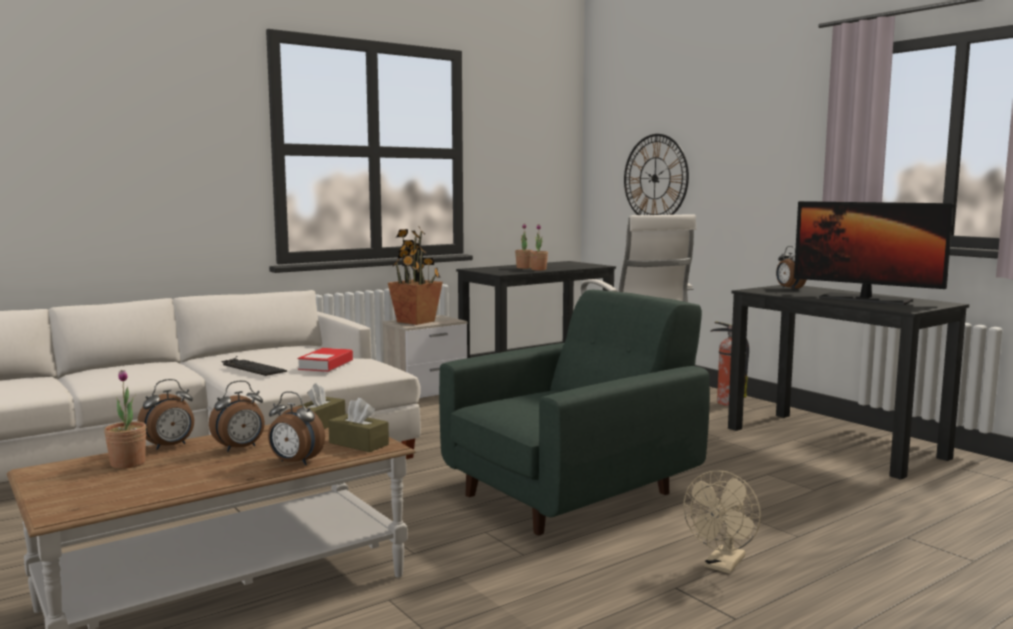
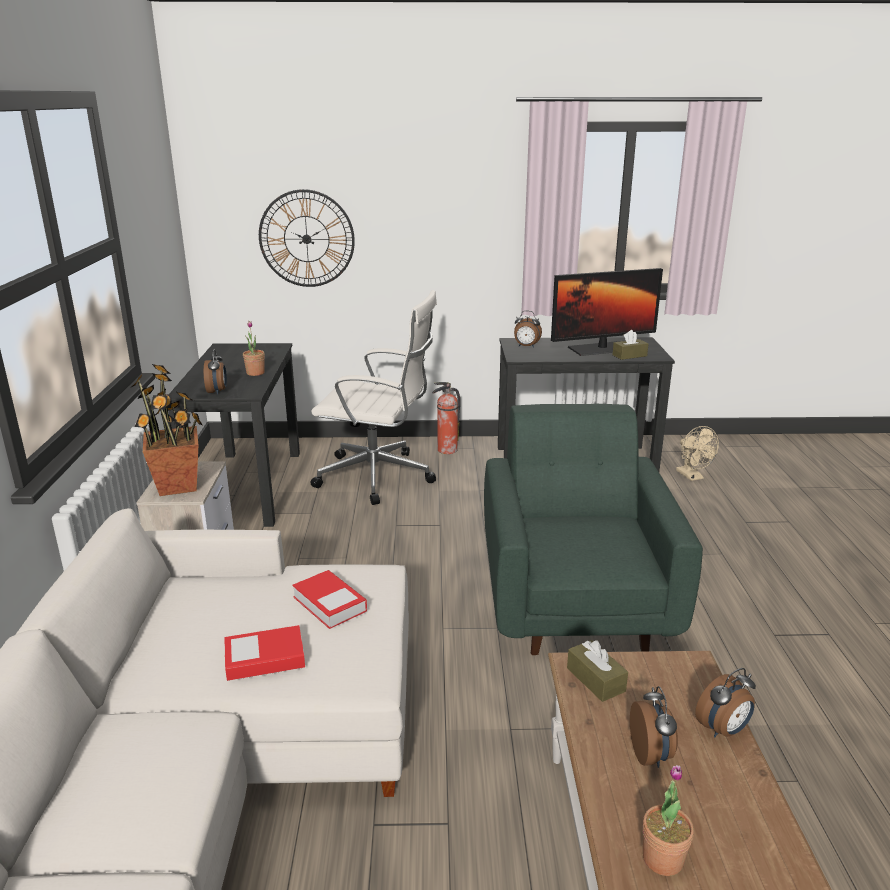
camera: 55 degrees left, 15 degrees up
alarm clock [138,379,194,450] -> alarm clock moved to [204,349,227,395]
keyboard [221,356,287,376] -> book [224,625,305,681]
brown tissue box [328,398,389,452] -> brown tissue box moved to [613,330,649,360]
potted plant [515,223,533,269] -> none
beige fan [683,470,761,574] -> beige fan moved to [676,426,719,481]

